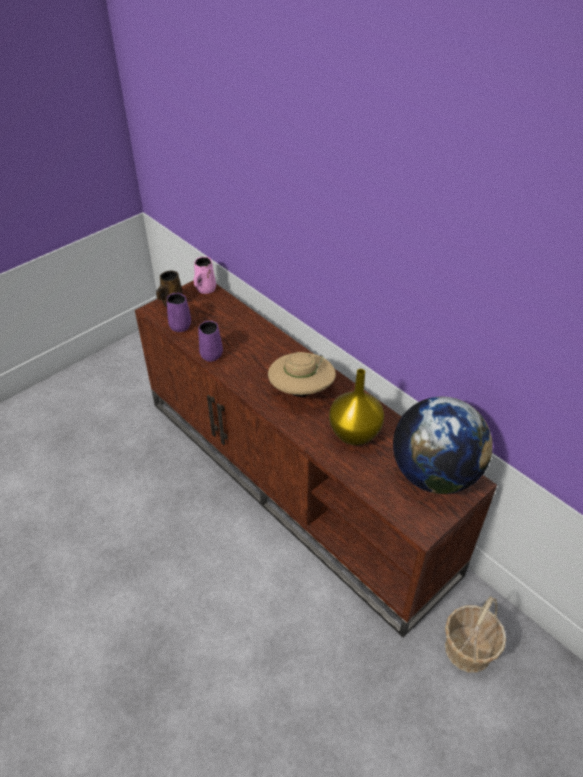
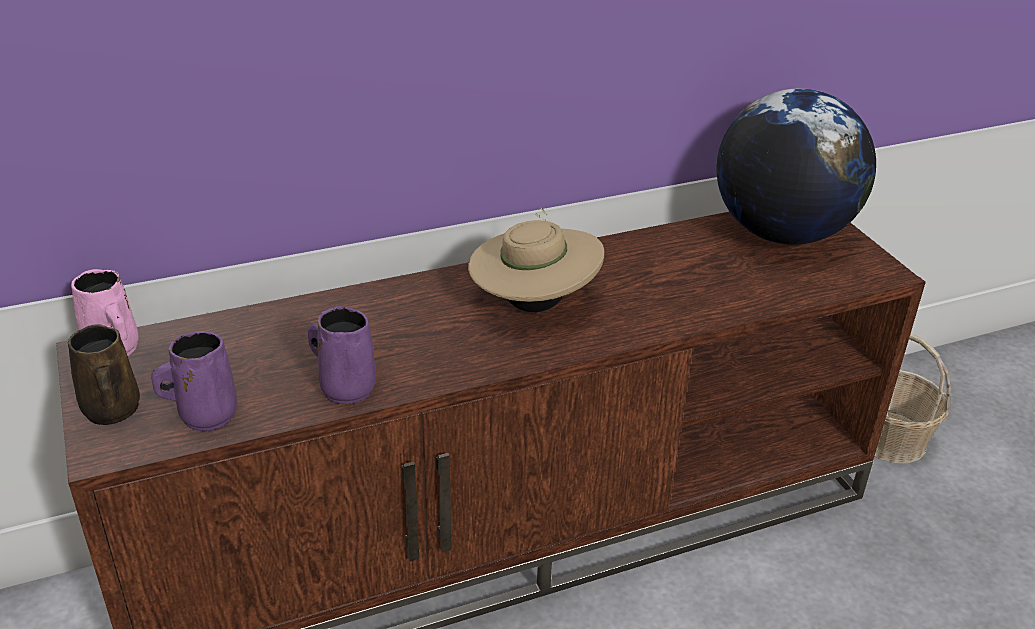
camera: 70 degrees left, 10 degrees down
yellow vase [329,369,384,446] -> none

